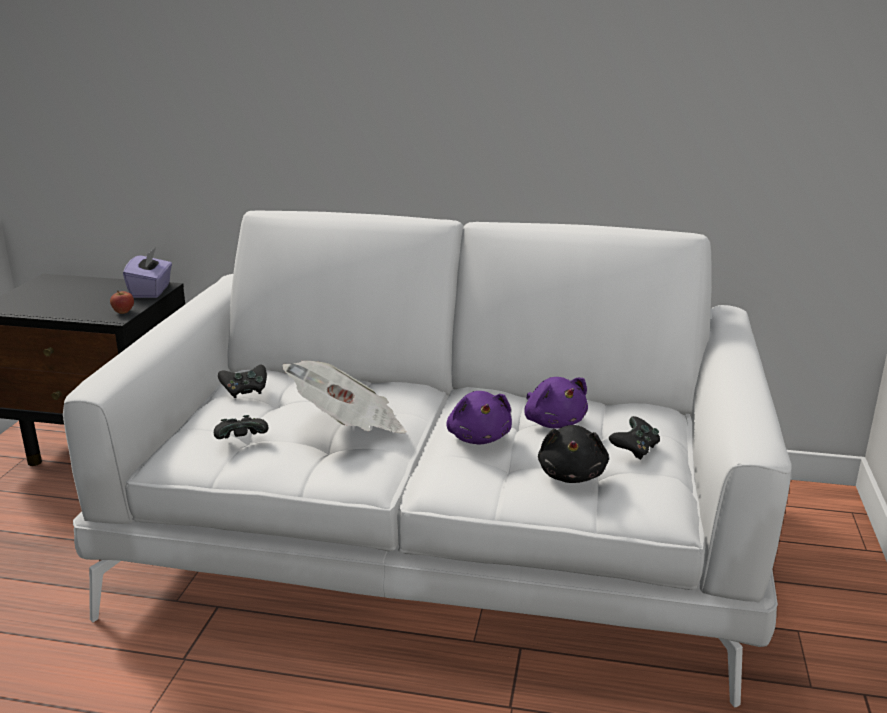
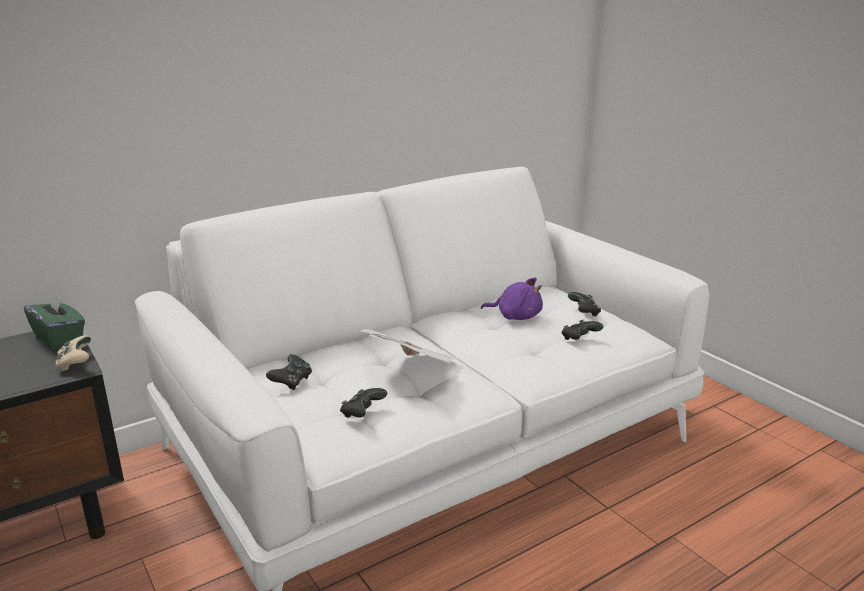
camera: 45 degrees left, 0 degrees up
apple [110,291,134,314] -> beige game controller [56,335,91,371]
purple tissue box [123,248,172,298] -> green tissue box [24,291,85,349]
purple plush toy [446,391,512,444] -> none
black plush toy [538,425,609,483] -> black game controller [561,320,603,340]

